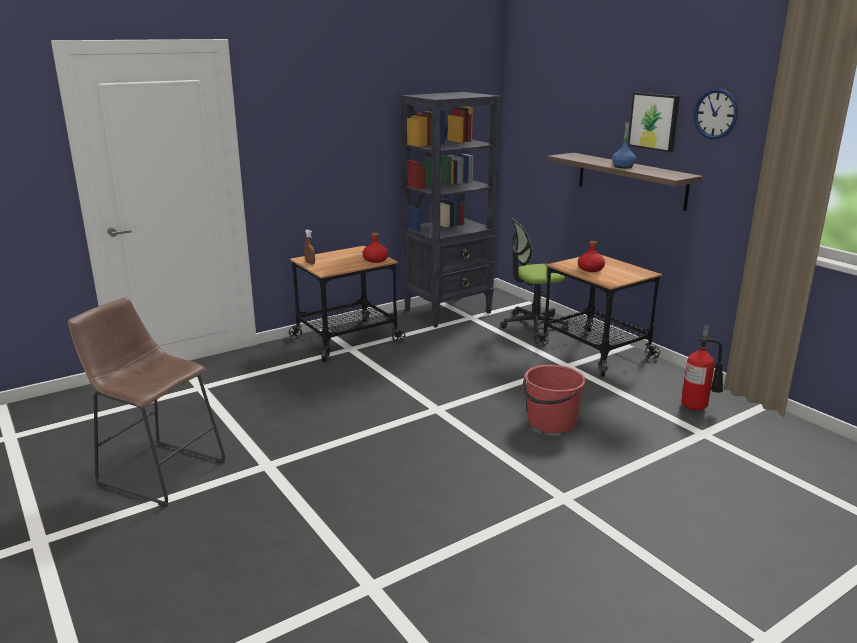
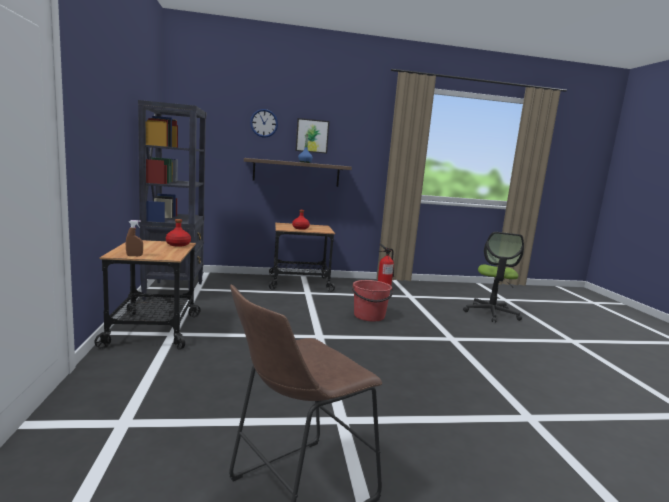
camera: 65 degrees left, 10 degrees down
office chair [500,218,568,338] -> office chair moved to [463,232,524,323]
wall clock [694,88,738,139] -> wall clock moved to [250,109,278,138]

